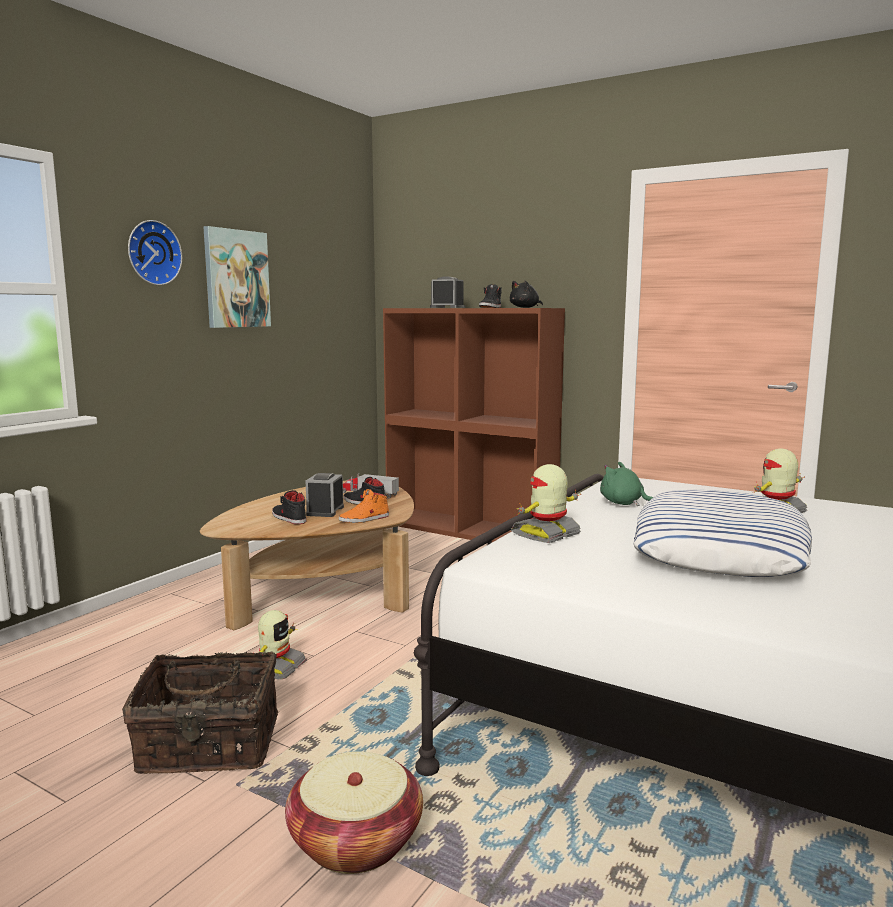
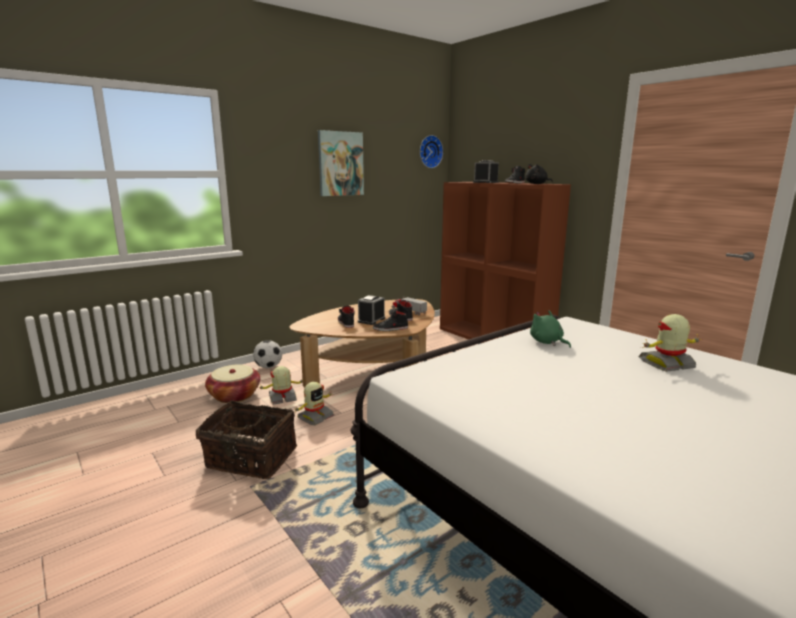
camera: 20 degrees right, 5 degrees up
wall clock [128,220,182,285] -> wall clock moved to [420,135,443,168]
basket [285,751,423,874] -> basket moved to [205,364,260,403]
orange shoe [339,489,389,523] -> black shoe [373,310,408,331]
toy robot [511,464,581,543] -> toy robot moved to [258,366,304,405]
pillow [633,490,812,577] -> none
none -> football [253,340,282,368]

